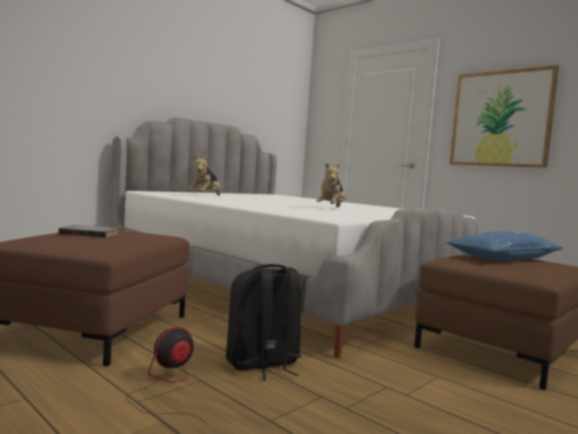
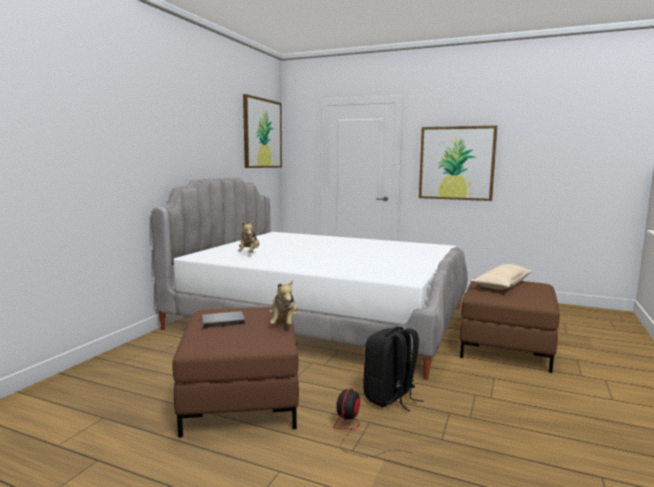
camera: 20 degrees left, 5 degrees up
plush toy [316,163,346,207] -> plush toy moved to [269,280,298,325]
blue pillow [446,231,563,261] -> beige pillow [470,264,533,290]
none -> picture [243,94,282,168]

